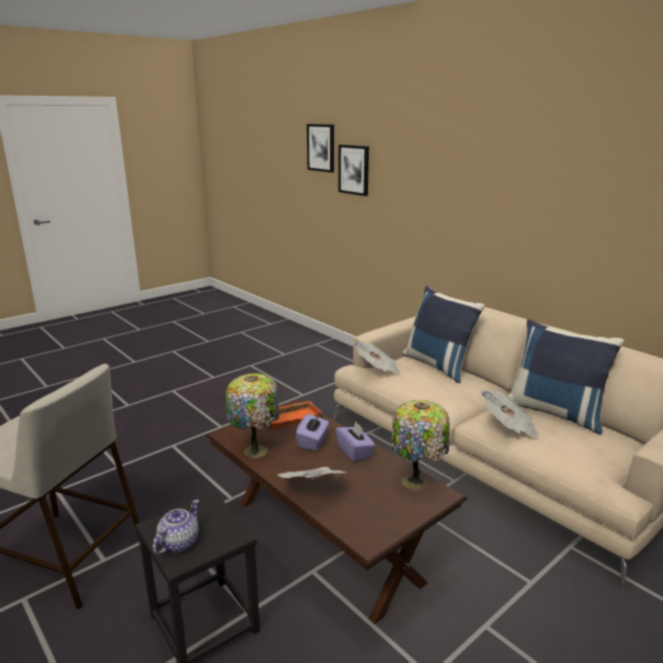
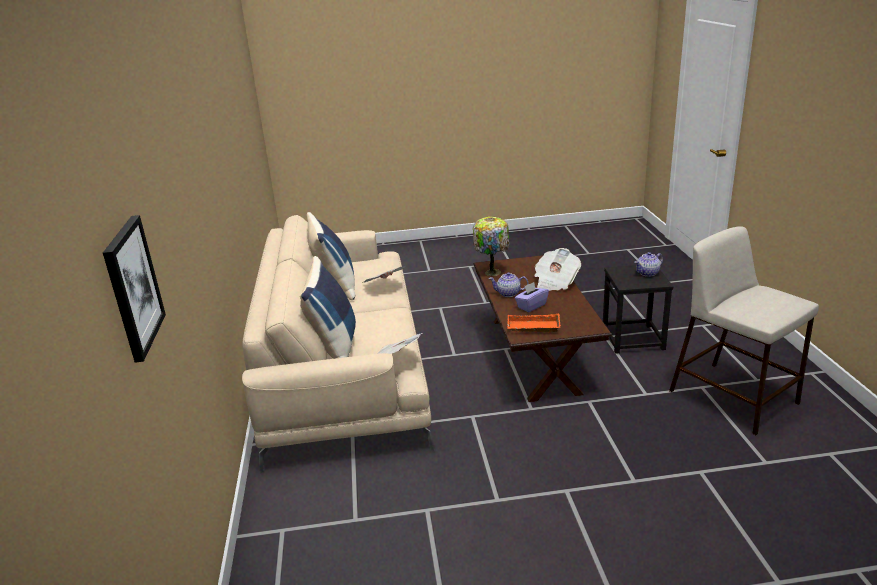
camera: 145 degrees left, 5 degrees up
table lamp [226,373,279,459] -> none
picture [307,124,334,173] -> none
purple tissue box [336,422,375,462] -> teapot [489,272,528,297]

